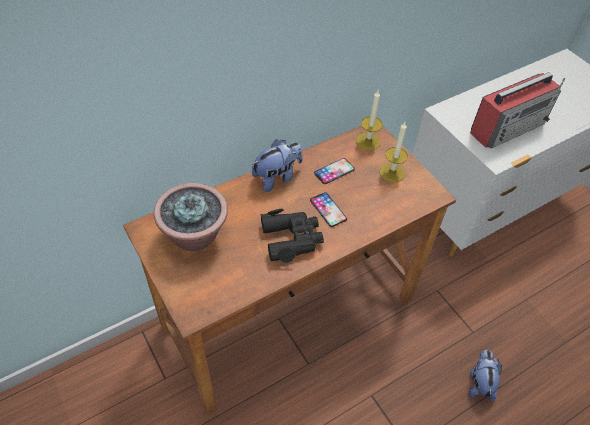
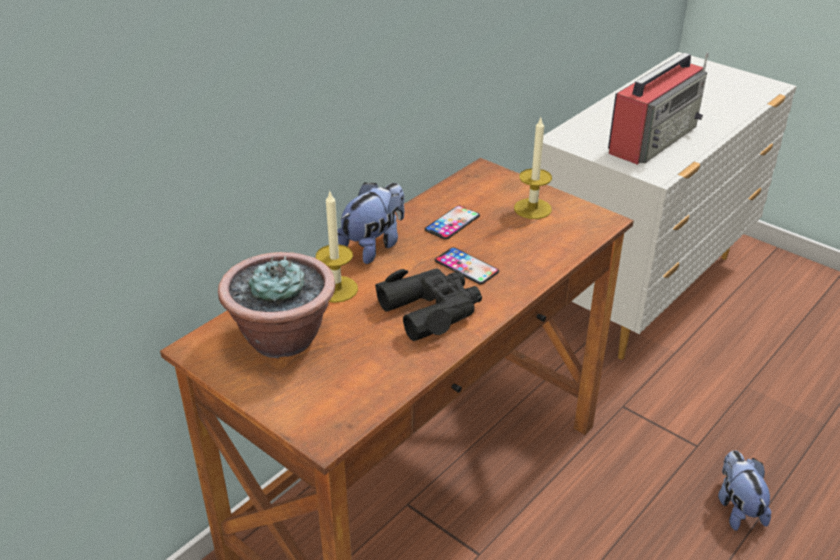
camera: 15 degrees left, 15 degrees down
candle [356,91,382,151] -> candle moved to [316,190,358,303]

